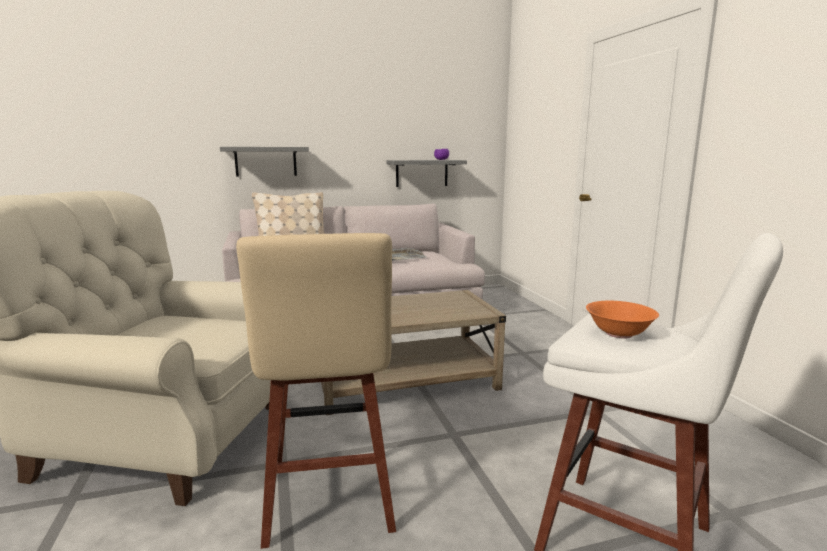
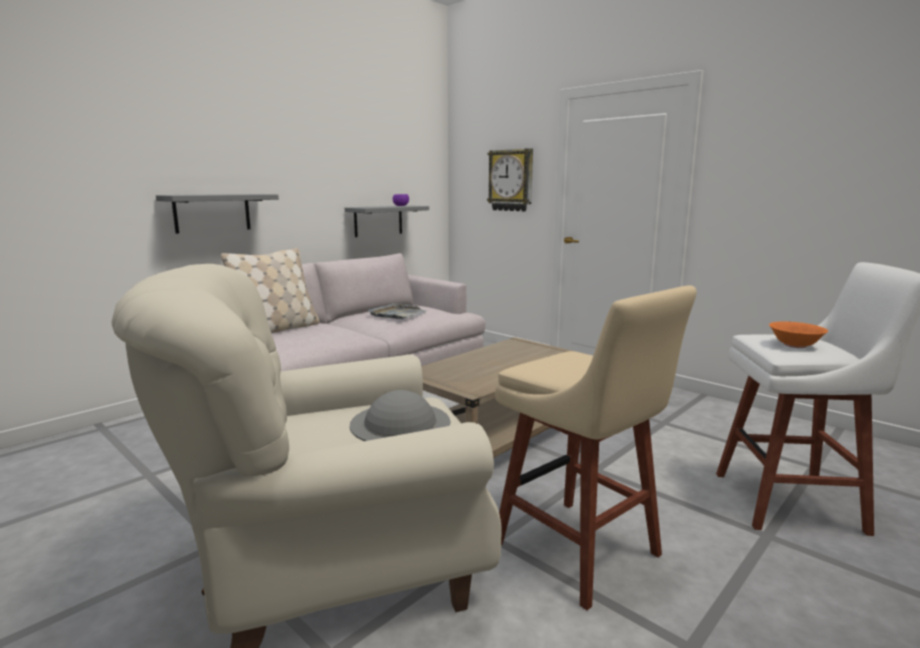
camera: 30 degrees left, 0 degrees up
none -> grey hat [350,390,450,441]
none -> wall clock [487,148,533,211]

